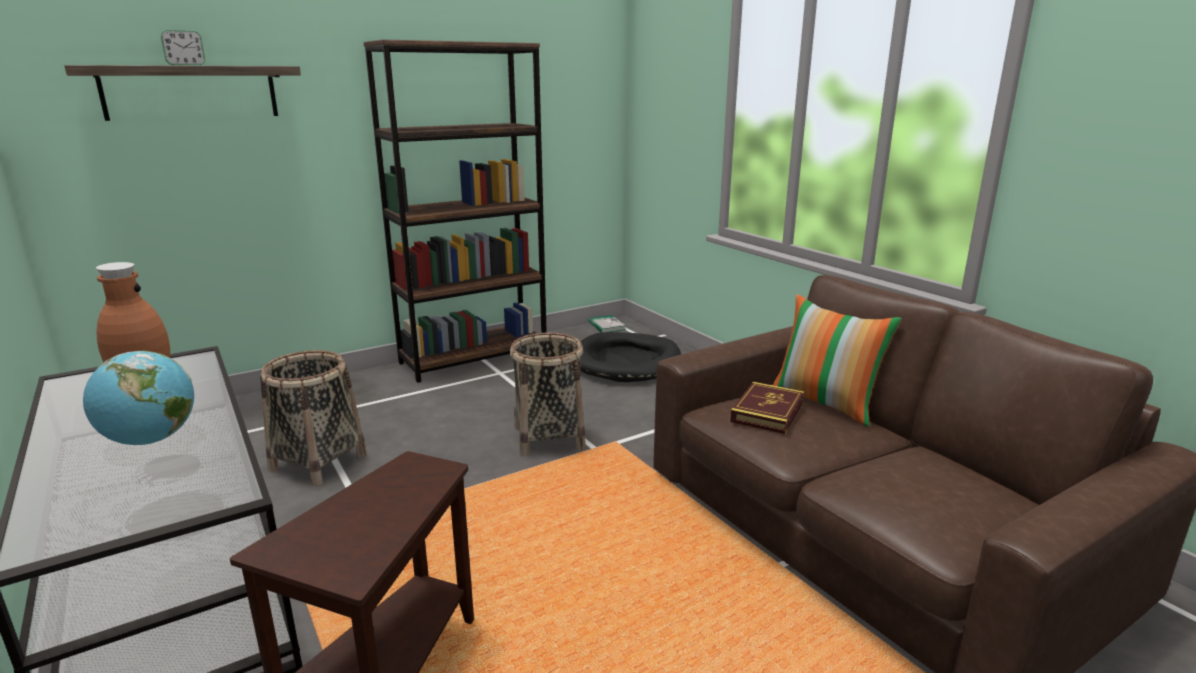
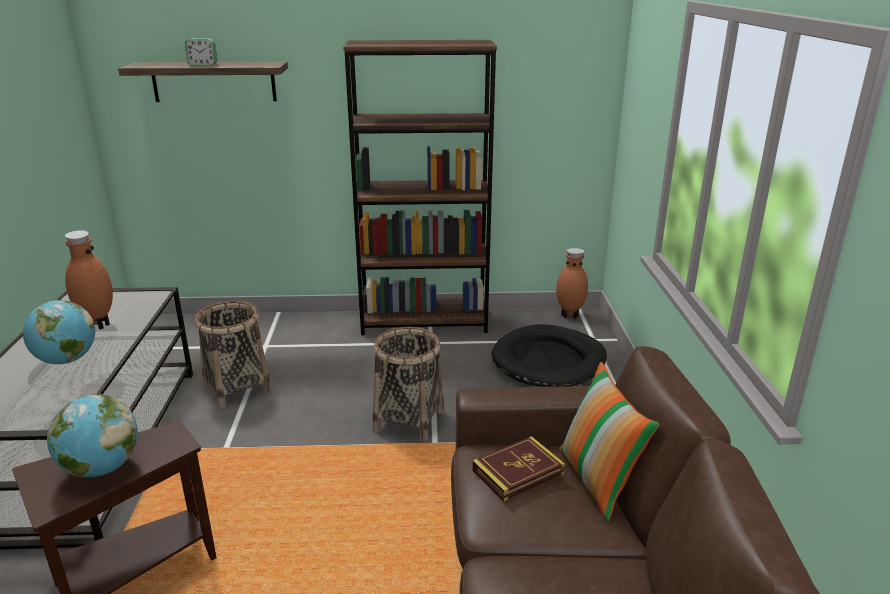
camera: 30 degrees right, 5 degrees up
book [588,315,626,332] -> brown vase [556,248,588,319]
none -> globe [47,394,138,478]

